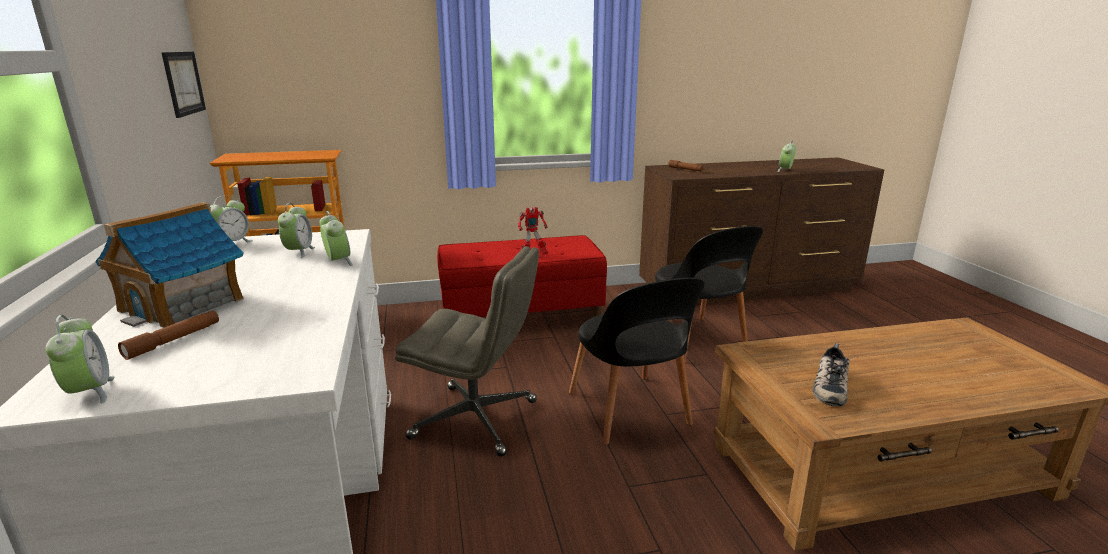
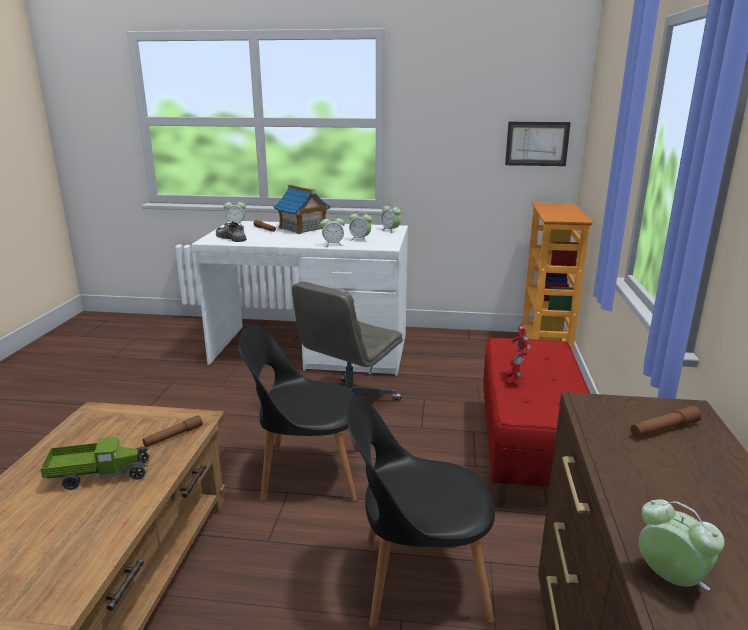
camera: 110 degrees right, 0 degrees up
shoe [812,343,850,406] -> shoe moved to [216,221,246,242]
none -> toy truck [40,437,150,490]
none -> brown flashlight [143,415,203,447]

